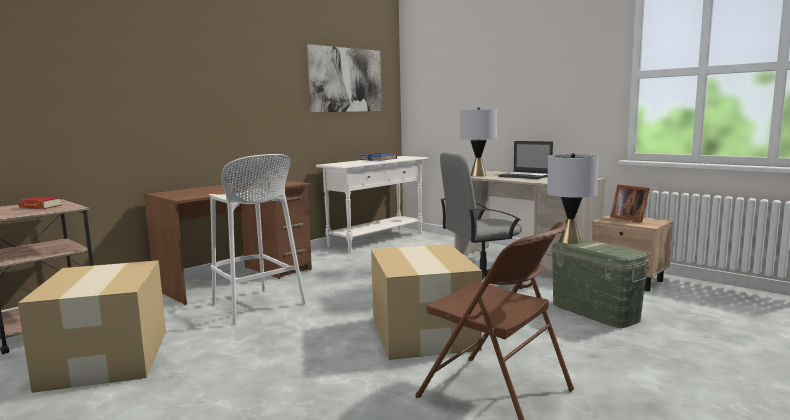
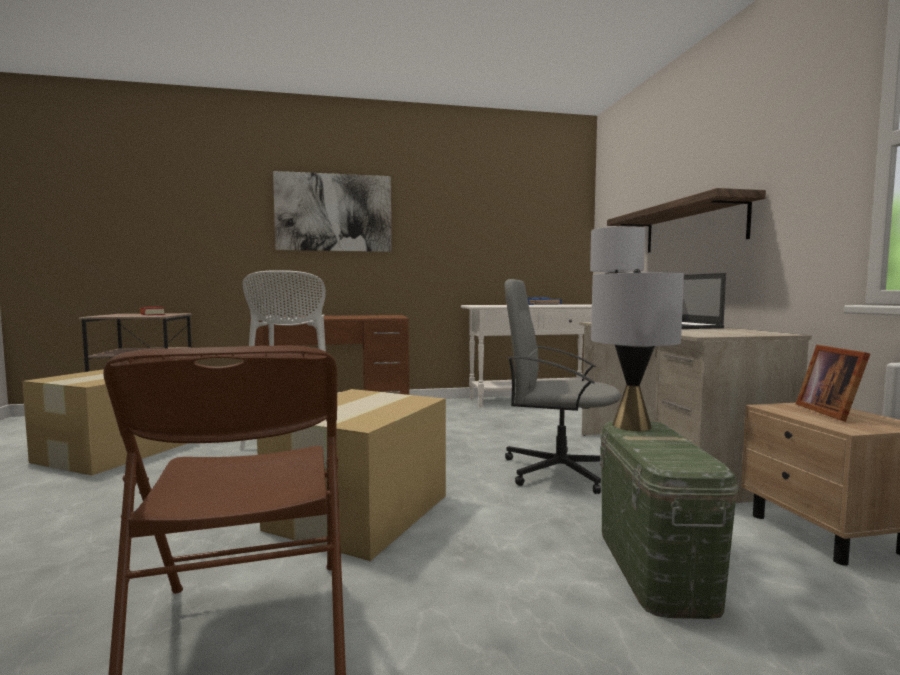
camera: 35 degrees right, 5 degrees down
picture [307,44,382,112] -> picture moved to [273,171,392,252]
none -> shelf [607,188,766,253]

